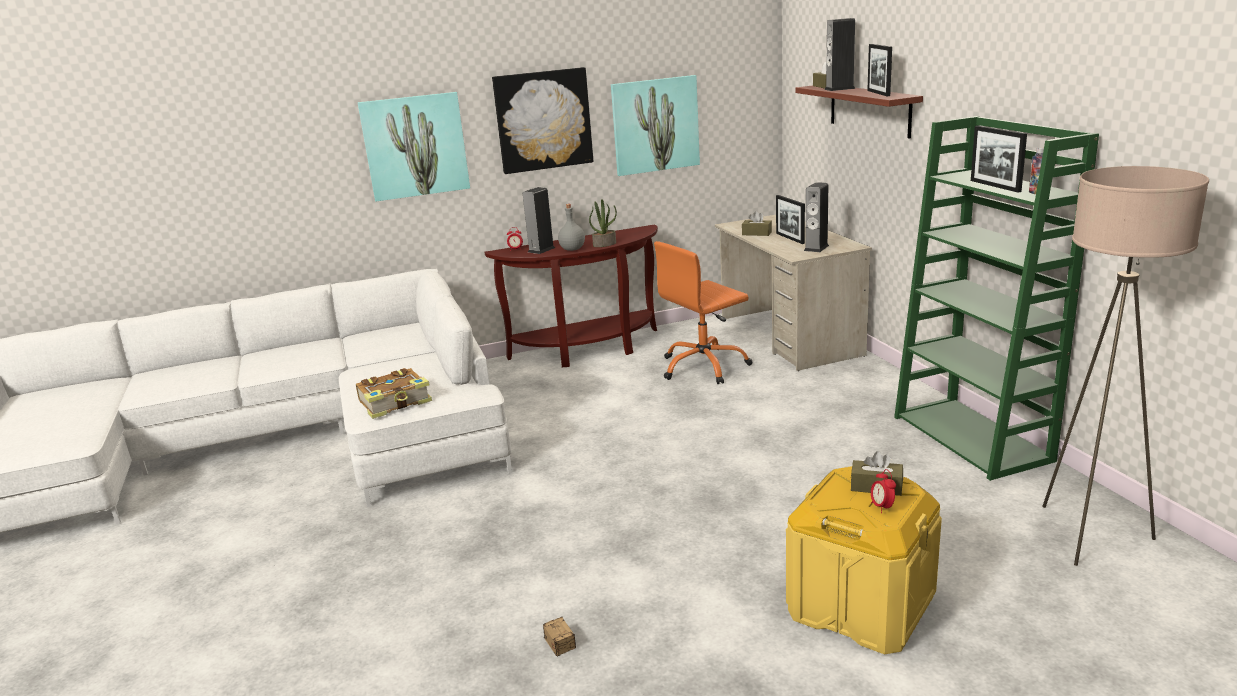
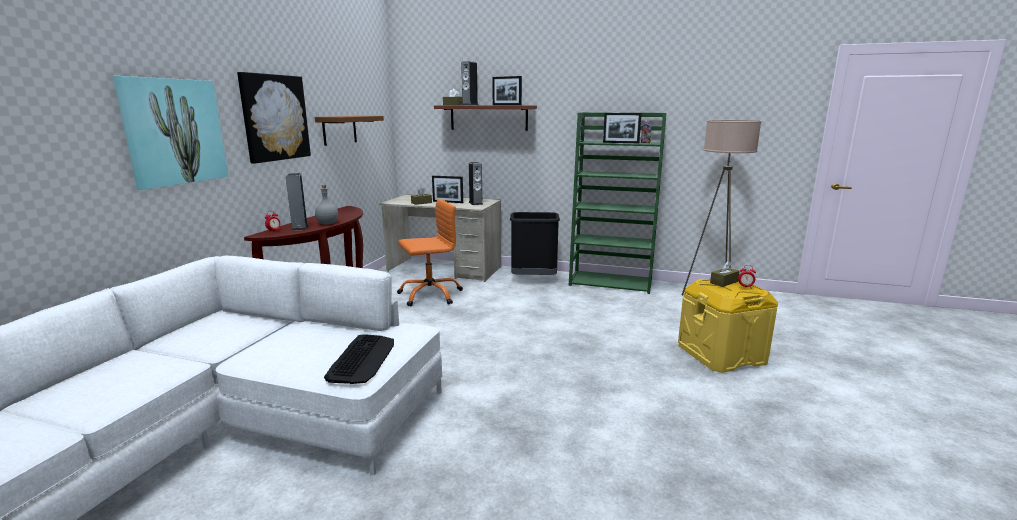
camera: 55 degrees left, 5 degrees down
book [356,368,432,419] -> keyboard [324,334,394,384]
storage box [523,568,576,656] -> none
potted plant [589,199,617,247] -> none
picture [611,75,700,176] -> brown shelf [315,116,384,146]
orange office chair [654,241,753,384] -> orange office chair turned 120 degrees counterclockwise [397,199,463,307]
none -> black trash can [510,212,560,275]

